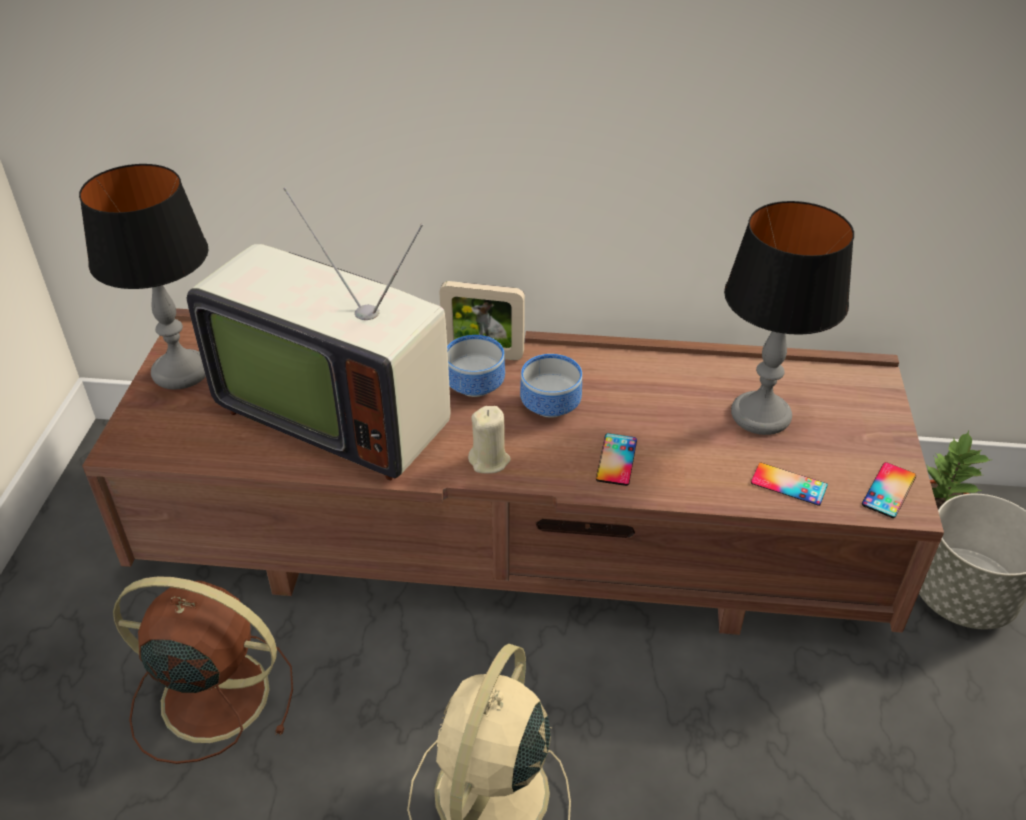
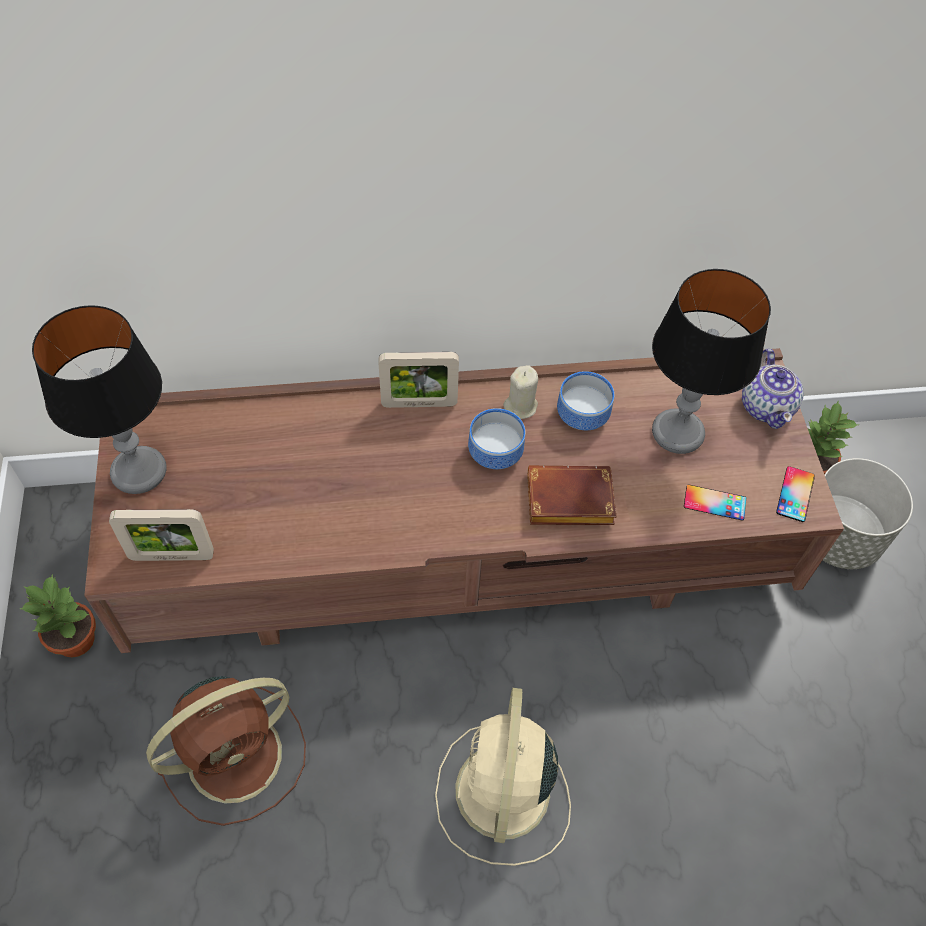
camera: 15 degrees left, 15 degrees up
brown fan [113,576,293,764] -> brown fan turned 150 degrees clockwise [146,676,306,826]
television [186,188,451,481] -> none
bowl [447,335,505,397] -> bowl moved to [557,371,614,430]
beige candle [468,406,511,473] -> beige candle moved to [503,365,538,419]
phone [596,433,637,486] -> brown book [527,465,617,525]
none -> potted plant [20,574,96,657]
none -> picture frame [109,509,214,561]
none -> teapot [742,349,804,429]

